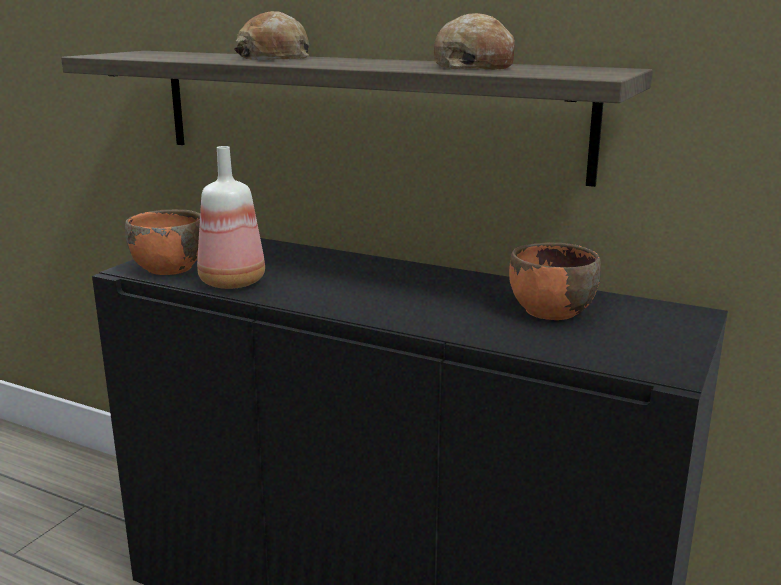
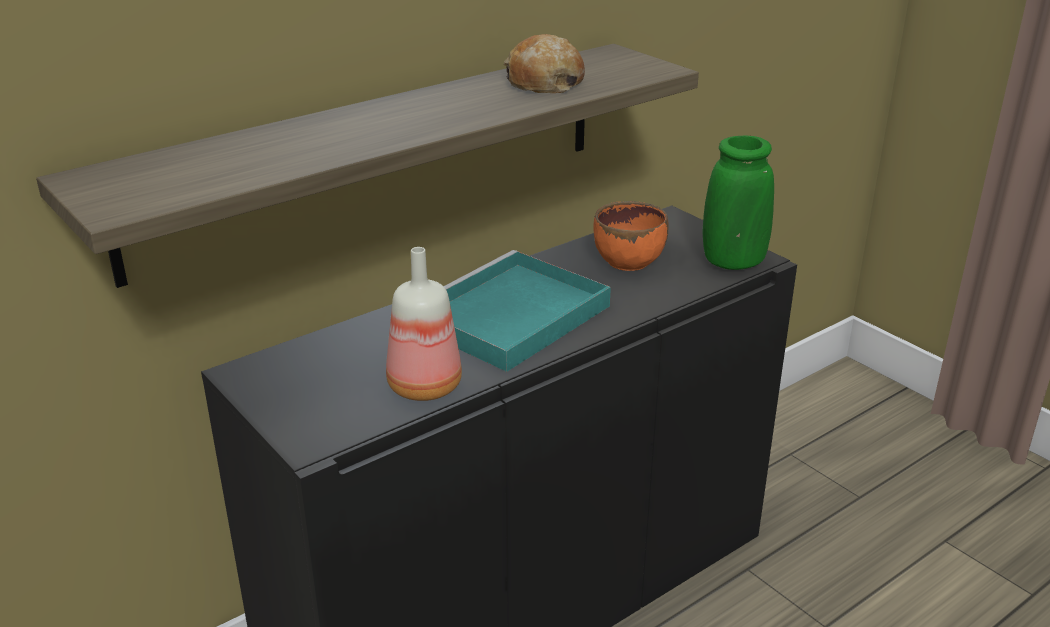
camera: 65 degrees left, 10 degrees up
orange bowl [125,209,200,275] -> none
bread [234,11,309,60] -> none
none -> turquoise tray [444,250,611,372]
none -> green vase [703,136,774,270]

